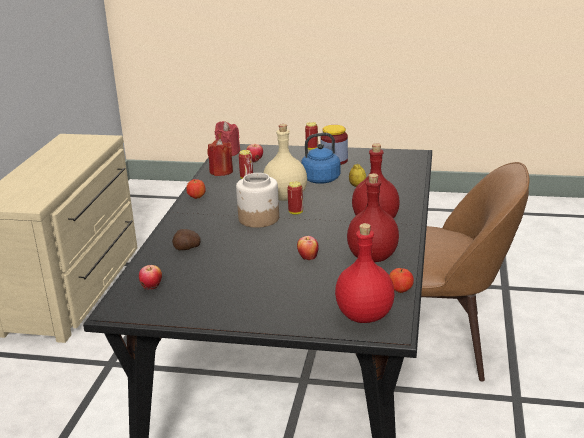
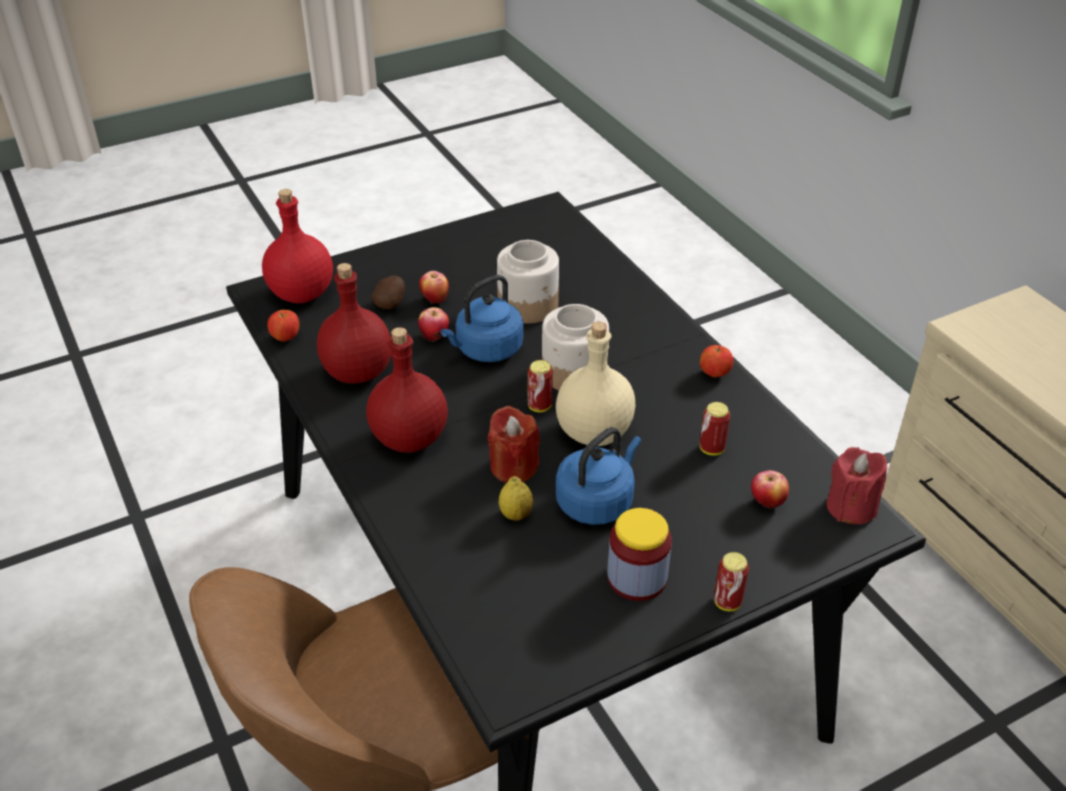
camera: 140 degrees right, 15 degrees up
apple [139,265,162,290] -> apple moved to [419,271,449,304]
potato [172,229,201,250] -> potato moved to [371,276,405,309]
red candle [207,139,233,176] -> red candle moved to [488,406,540,483]
none -> blue kettle [440,275,523,362]
none -> jar [497,240,559,324]

